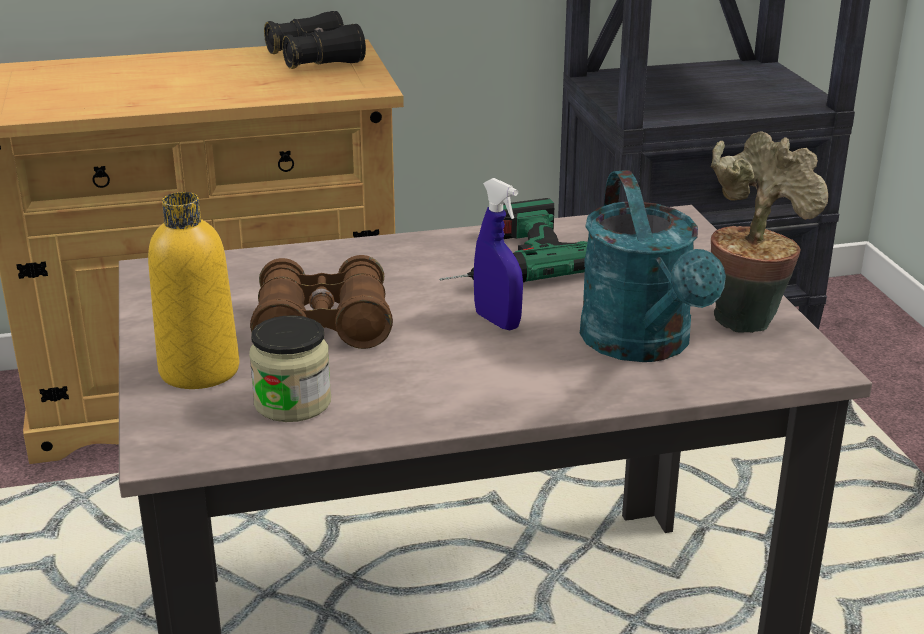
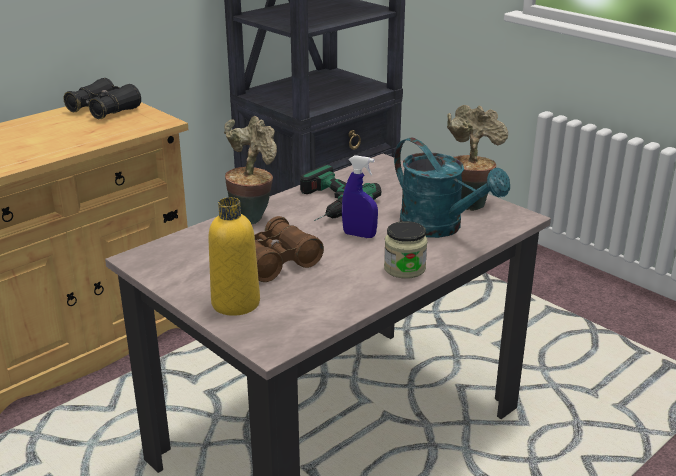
camera: 30 degrees left, 0 degrees up
jar [249,315,331,422] -> jar moved to [384,221,427,279]
none -> potted plant [224,116,277,224]

